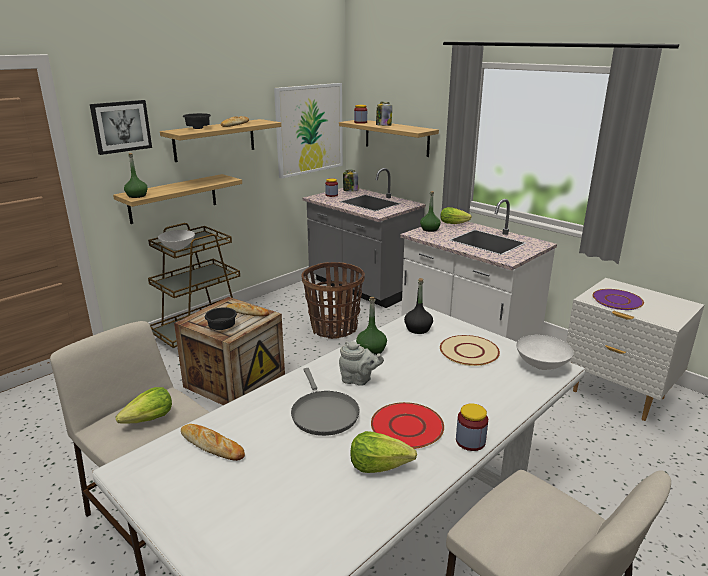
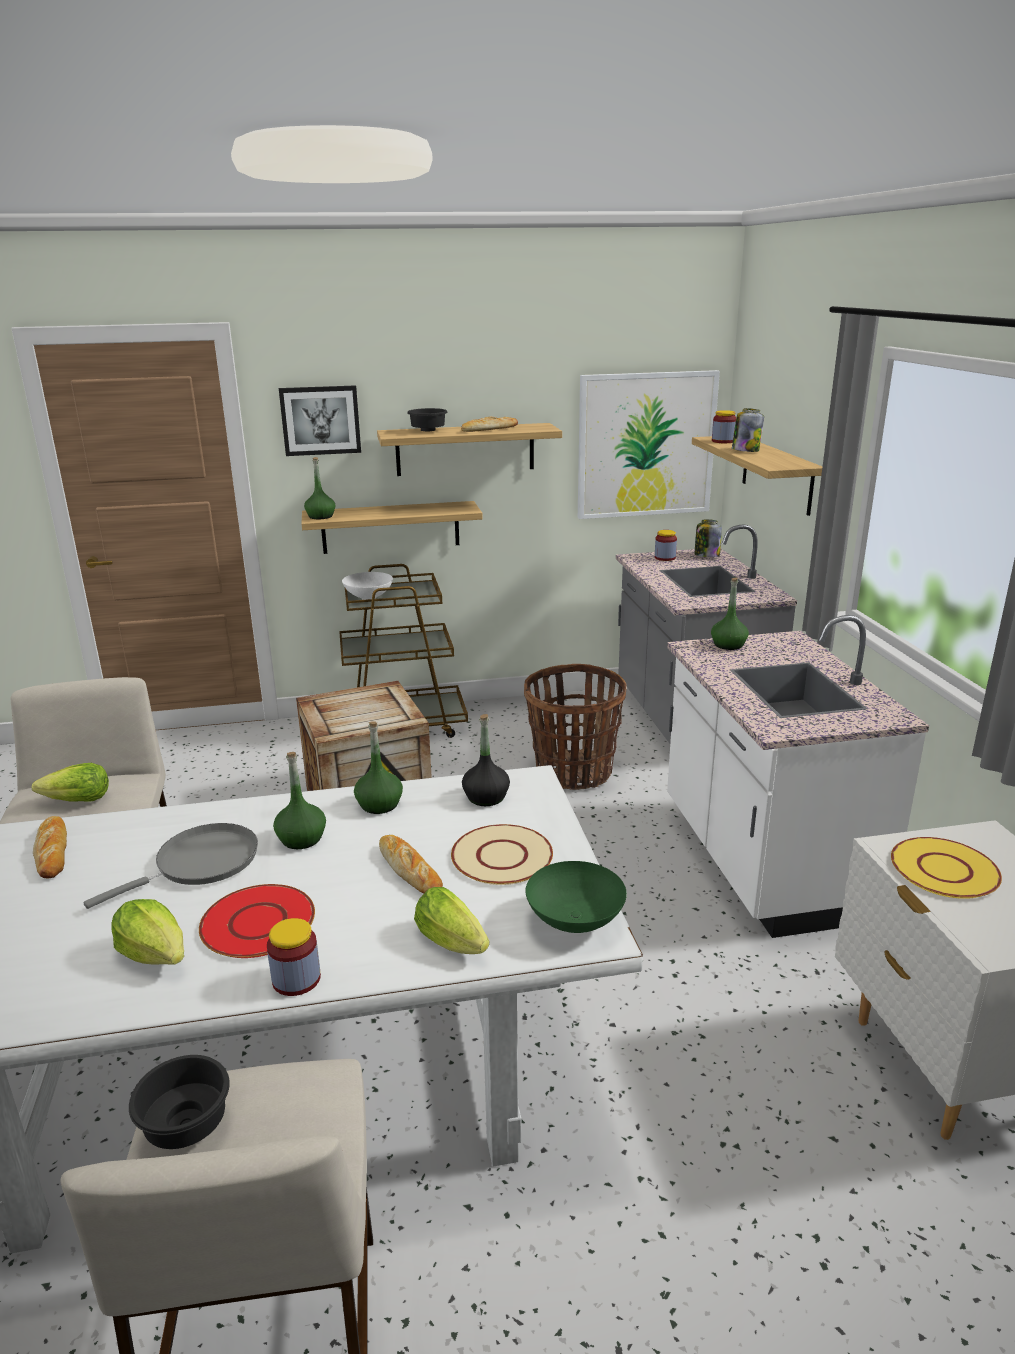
camera: 35 degrees right, 0 degrees up
black bowl [205,308,237,330] -> black bowl moved to [129,1055,230,1149]
bread [226,303,269,317] -> bread moved to [379,835,443,894]
grey frying pan [291,368,360,436] -> grey frying pan turned 150 degrees counterclockwise [84,823,258,909]
grey teapot [339,341,384,386] -> green bottle [273,752,326,849]
lettuce [440,207,472,224] -> lettuce moved to [414,887,490,954]
white bowl [516,335,574,370] -> green bowl [526,861,627,933]
purple plate [593,289,644,310] -> yellow plate [891,837,1002,899]

